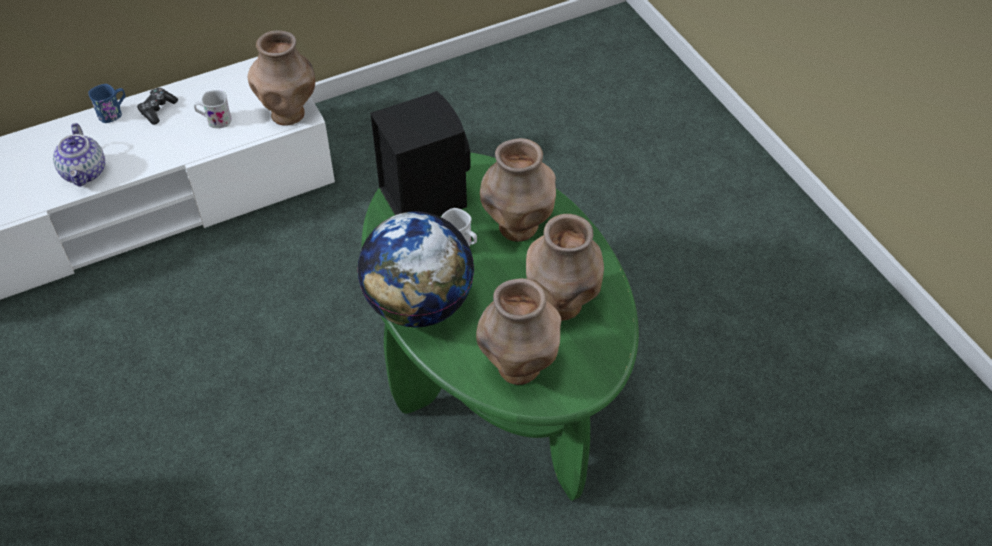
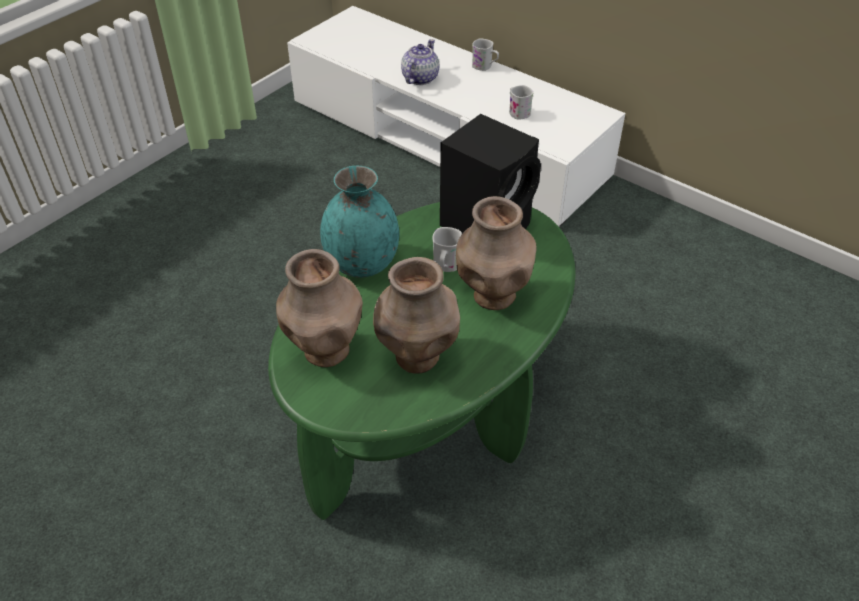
camera: 65 degrees right, 5 degrees down
teapot [53,123,105,187] -> teapot turned 150 degrees clockwise [401,39,439,85]
blue mug [88,84,126,123] -> white mug [472,38,499,71]
game controller [137,88,178,125] -> none
brown vase [247,30,315,126] -> none
globe [358,211,474,327] -> turquoise vase [320,166,399,278]

